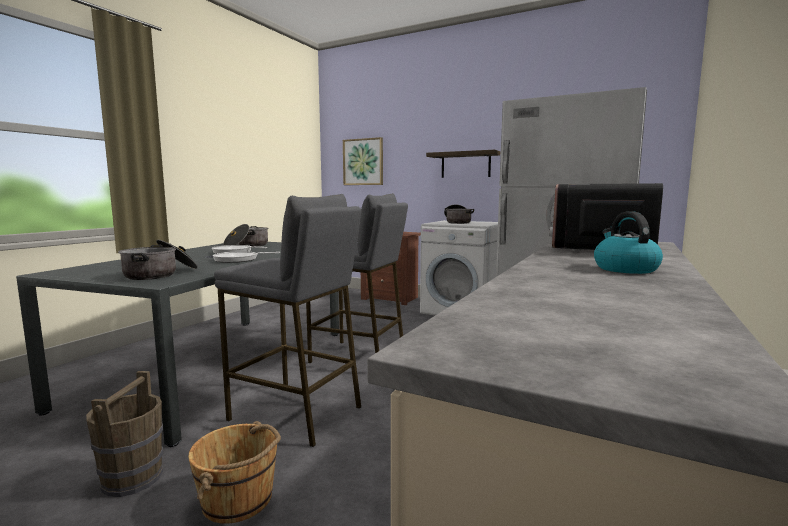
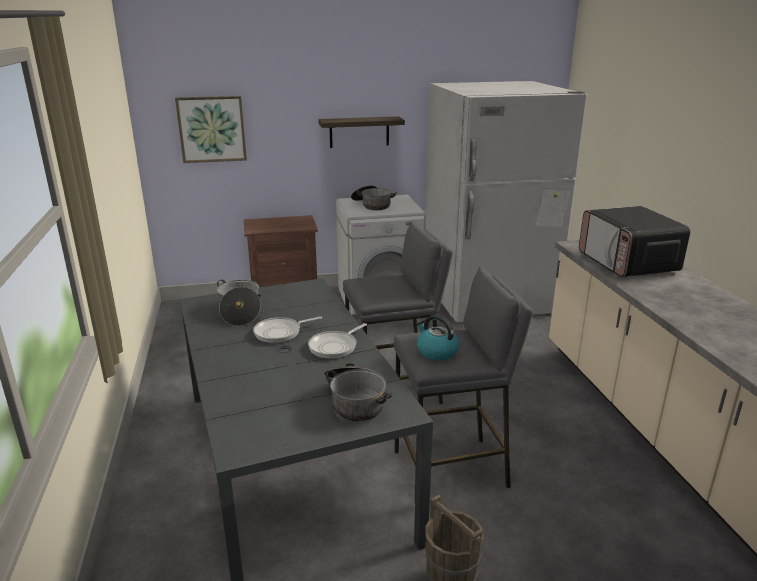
camera: 40 degrees left, 15 degrees up
brown bucket [188,421,281,524] -> none
kettle [594,211,663,274] -> kettle moved to [416,314,459,360]

